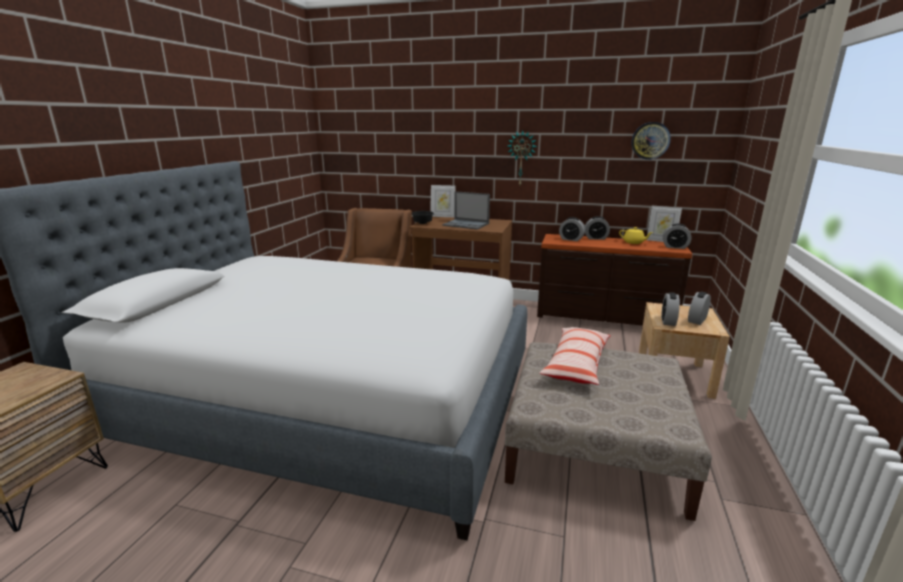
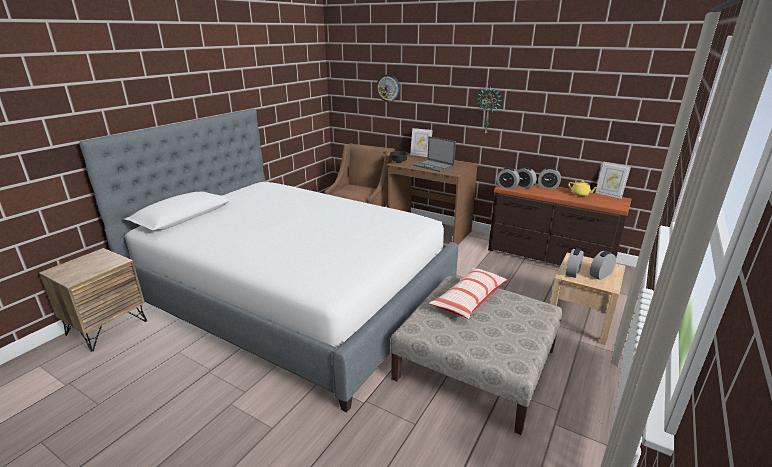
camera: 15 degrees right, 5 degrees up
wall clock [632,122,671,160] -> wall clock moved to [376,74,400,102]
alarm clock [663,224,691,249] -> alarm clock moved to [497,167,520,189]

